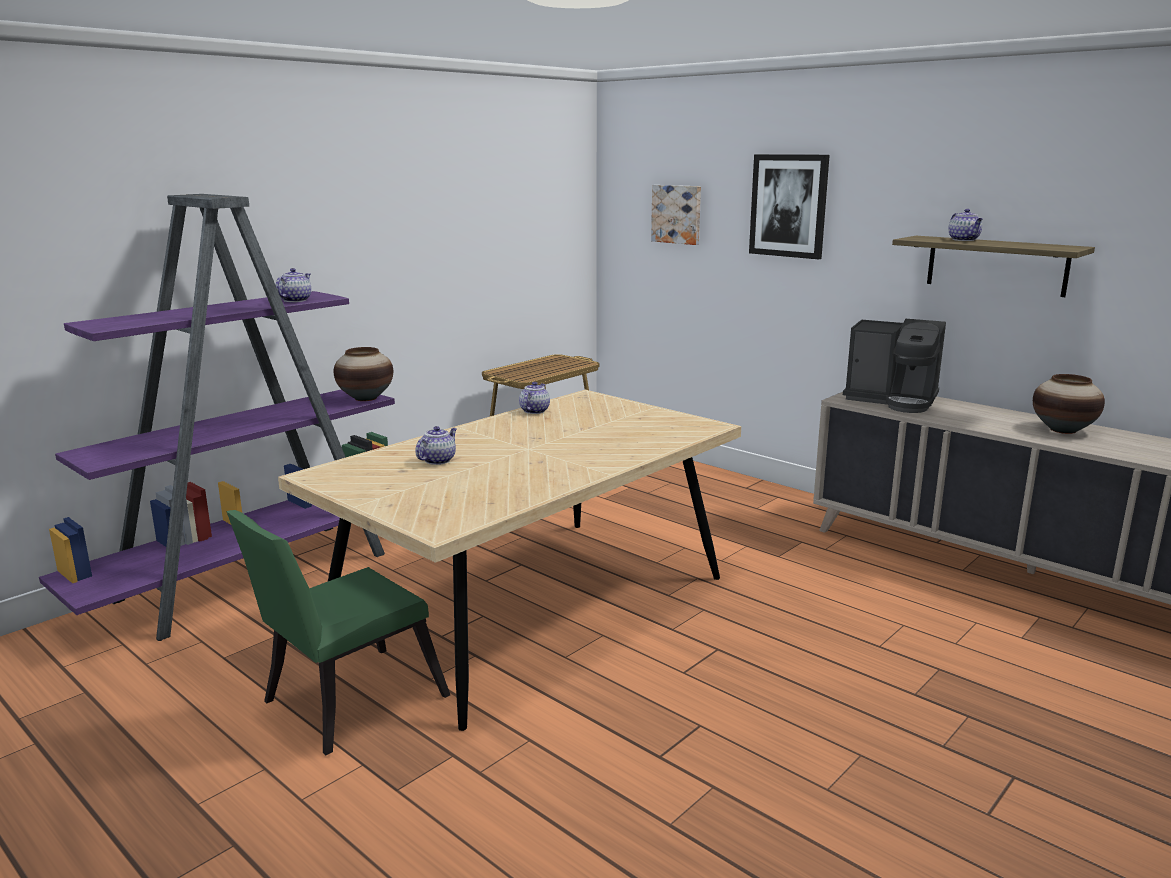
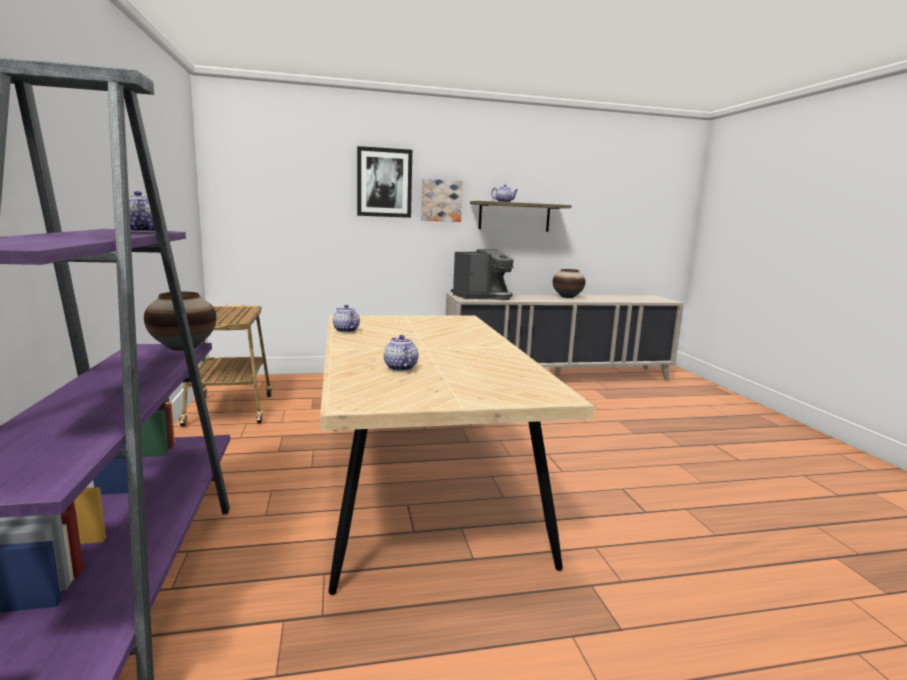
camera: 55 degrees left, 5 degrees down
green chair [226,510,450,755] -> none
picture [651,185,701,245] -> picture moved to [421,179,463,222]

